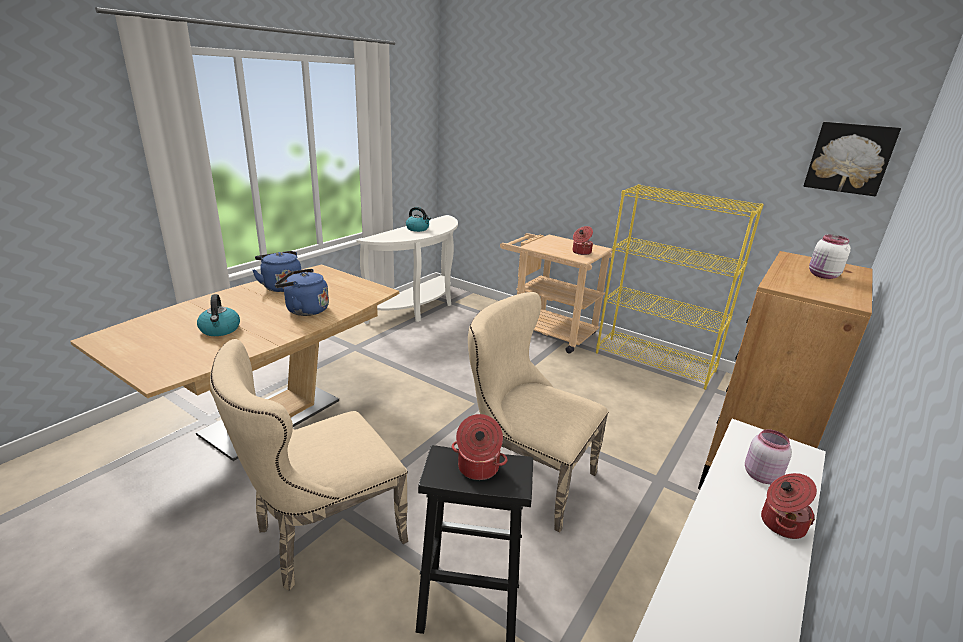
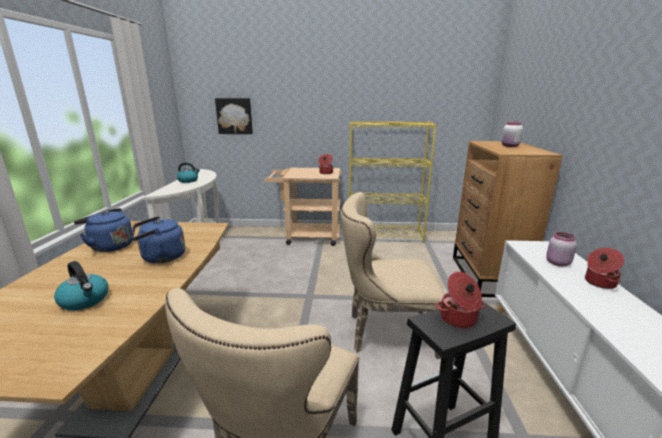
camera: 30 degrees left, 5 degrees down
picture [803,122,901,196] -> picture moved to [215,98,253,134]

